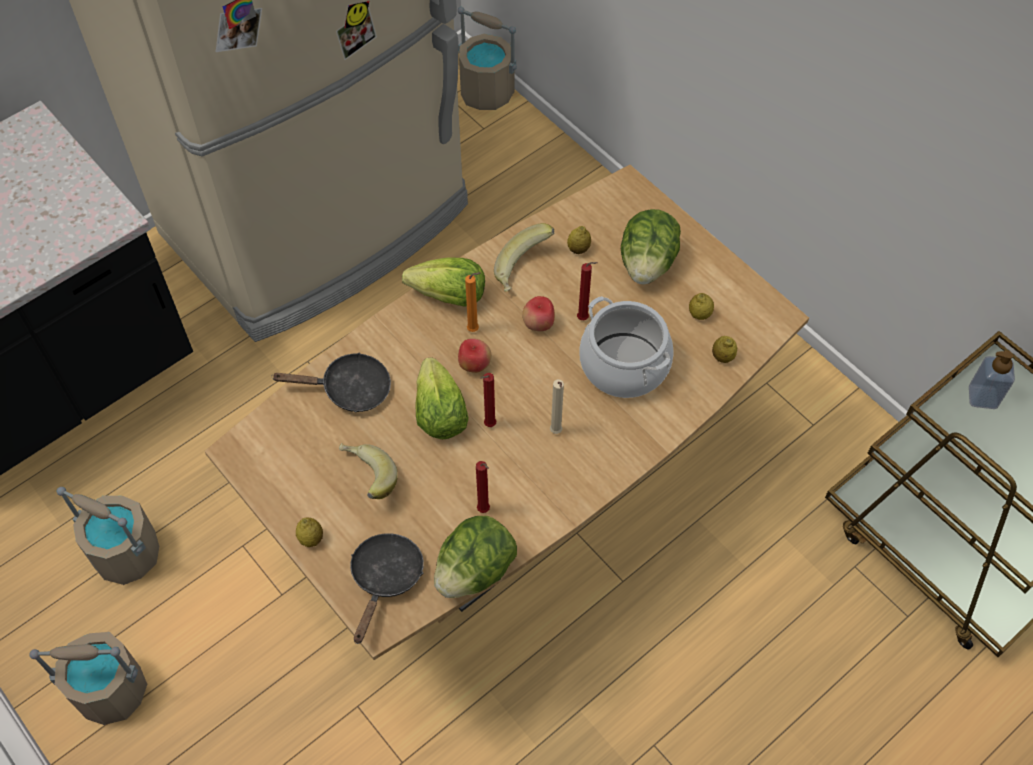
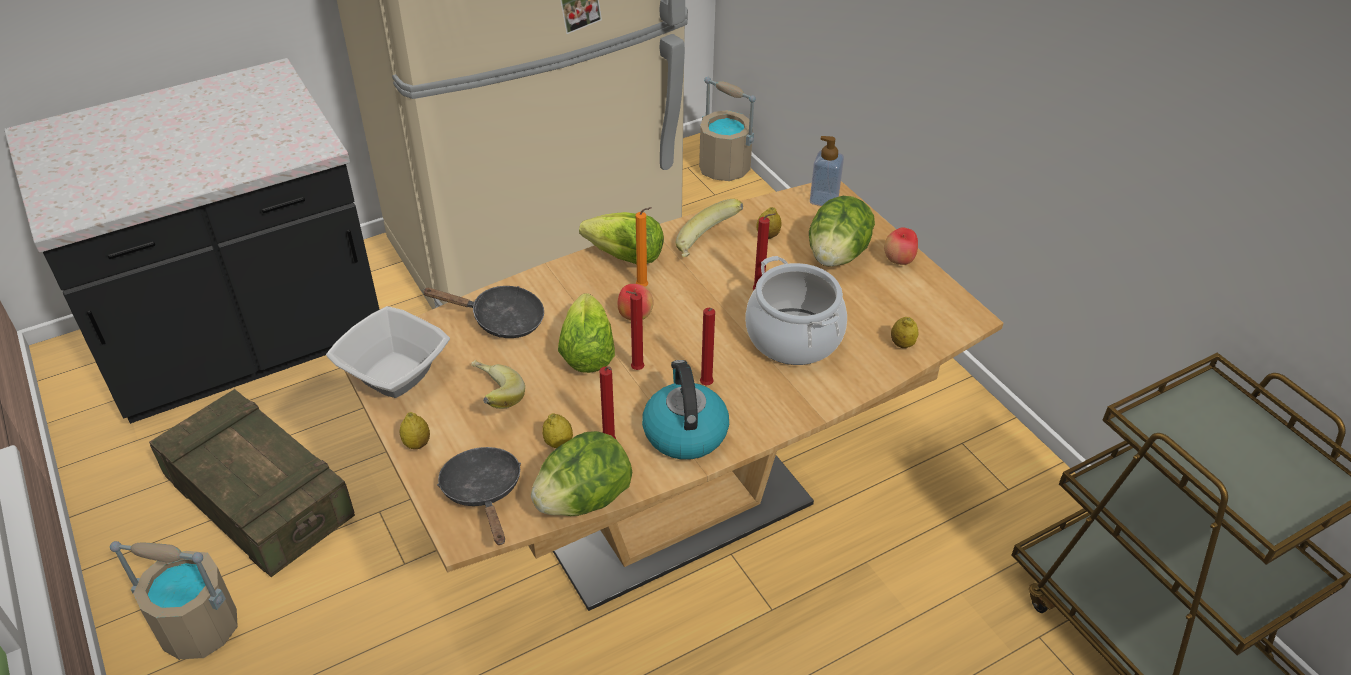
camera: 10 degrees right, 15 degrees down
beige bucket [57,487,159,585] -> crate [149,389,355,577]
black frying pan [350,533,424,644] -> black frying pan turned 45 degrees counterclockwise [437,447,521,545]
apple [522,296,555,331] -> apple moved to [884,227,918,265]
beige candle [550,379,564,434] -> red candle [700,308,715,385]
lemon [689,293,714,320] -> lemon moved to [542,413,573,448]
soap dispenser [969,351,1015,409] -> soap dispenser moved to [810,136,844,206]
none -> bowl [326,306,450,398]
none -> kettle [642,360,729,460]

